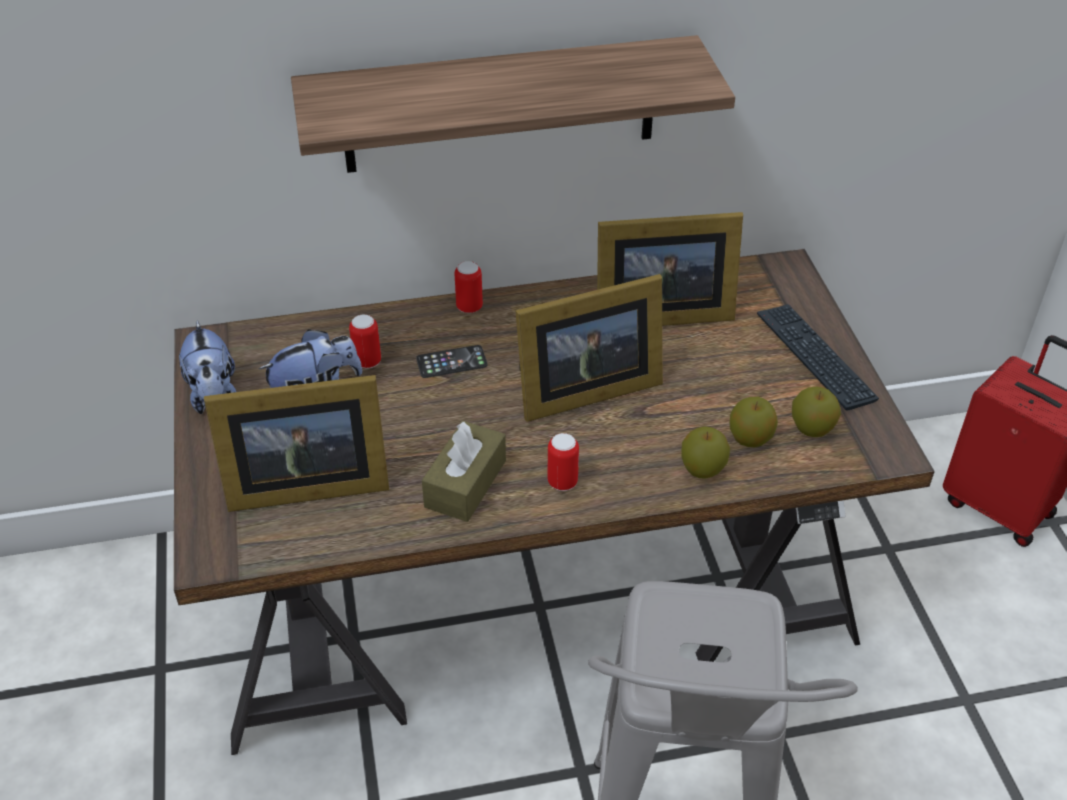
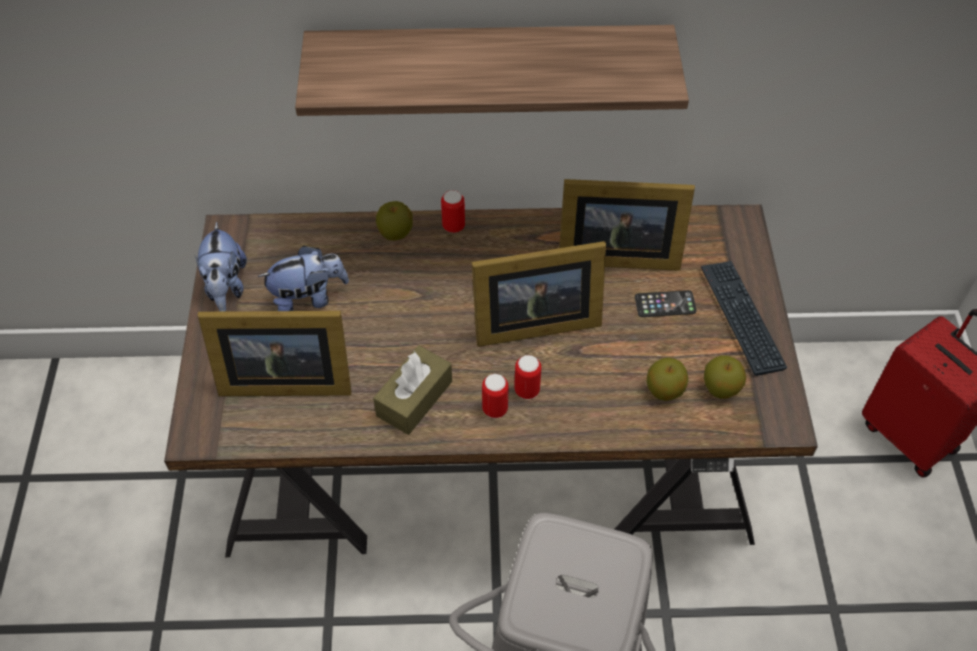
camera: 10 degrees right, 10 degrees up
can [349,314,381,369] -> can moved to [514,355,541,399]
phone [416,345,487,378] -> phone moved to [635,290,697,317]
apple [682,426,730,478] -> apple moved to [376,201,413,241]

